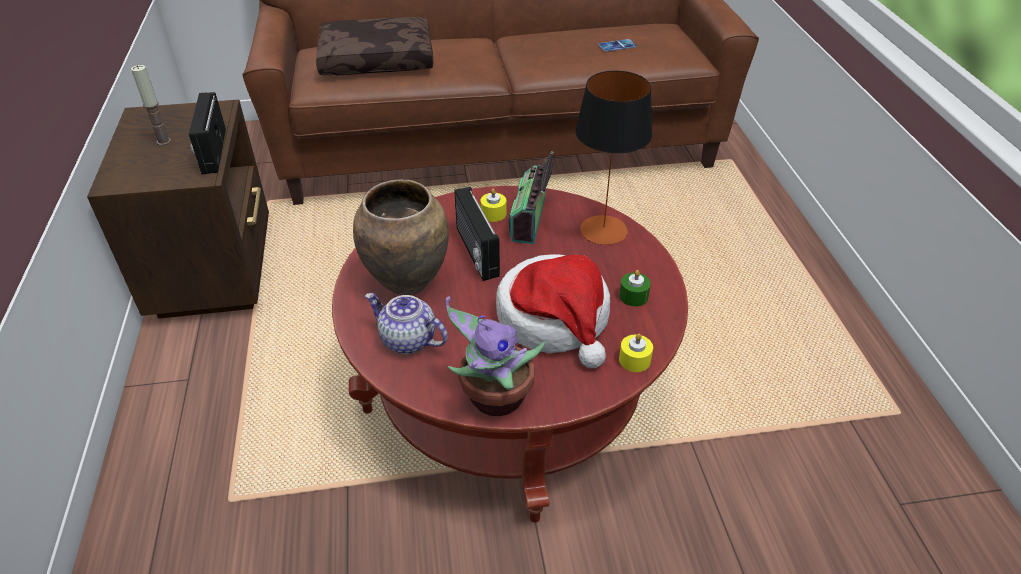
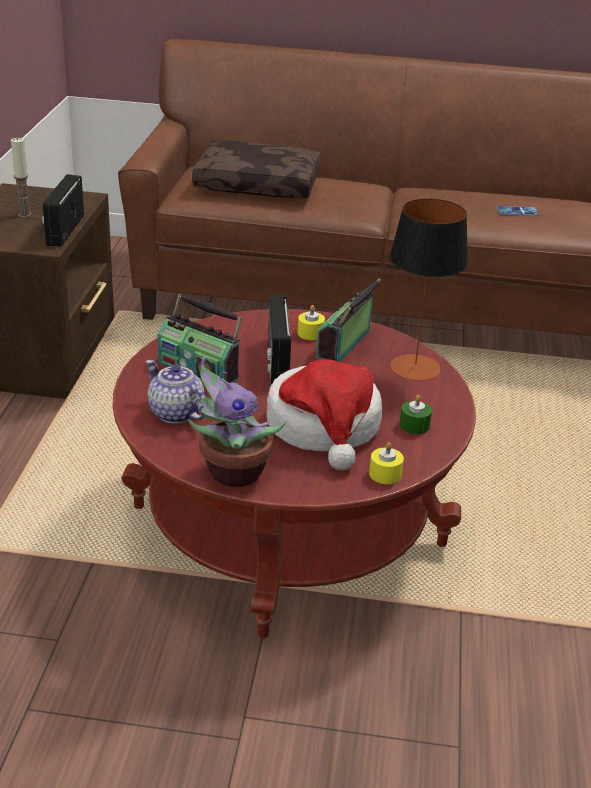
camera: 15 degrees right, 10 degrees down
brown vase [353,179,449,295] -> radio [158,294,242,383]

